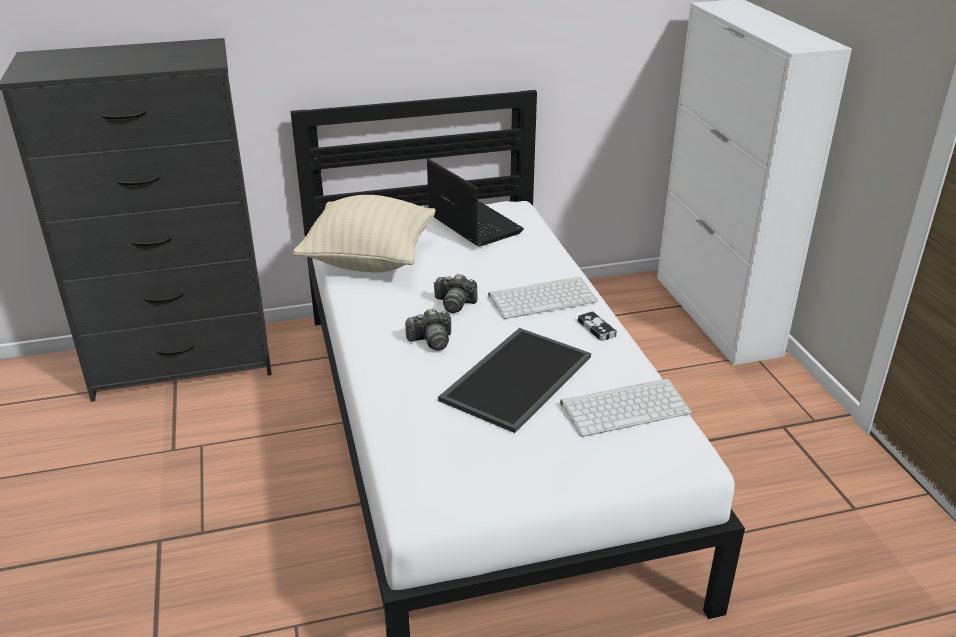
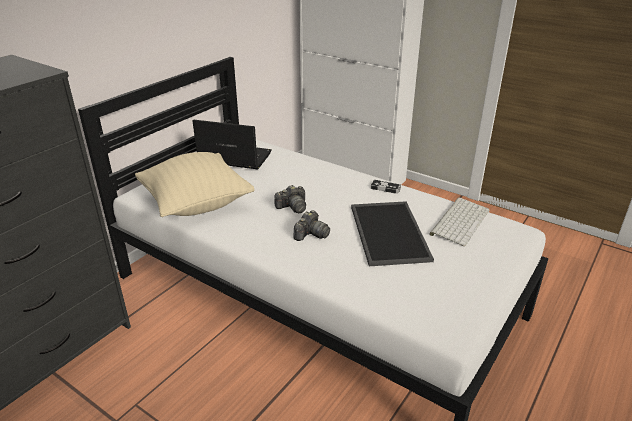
camera: 40 degrees left, 0 degrees up
keyboard [488,277,598,319] -> none

